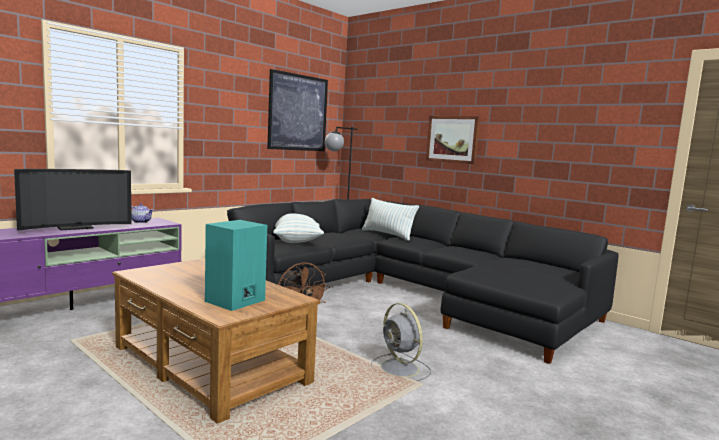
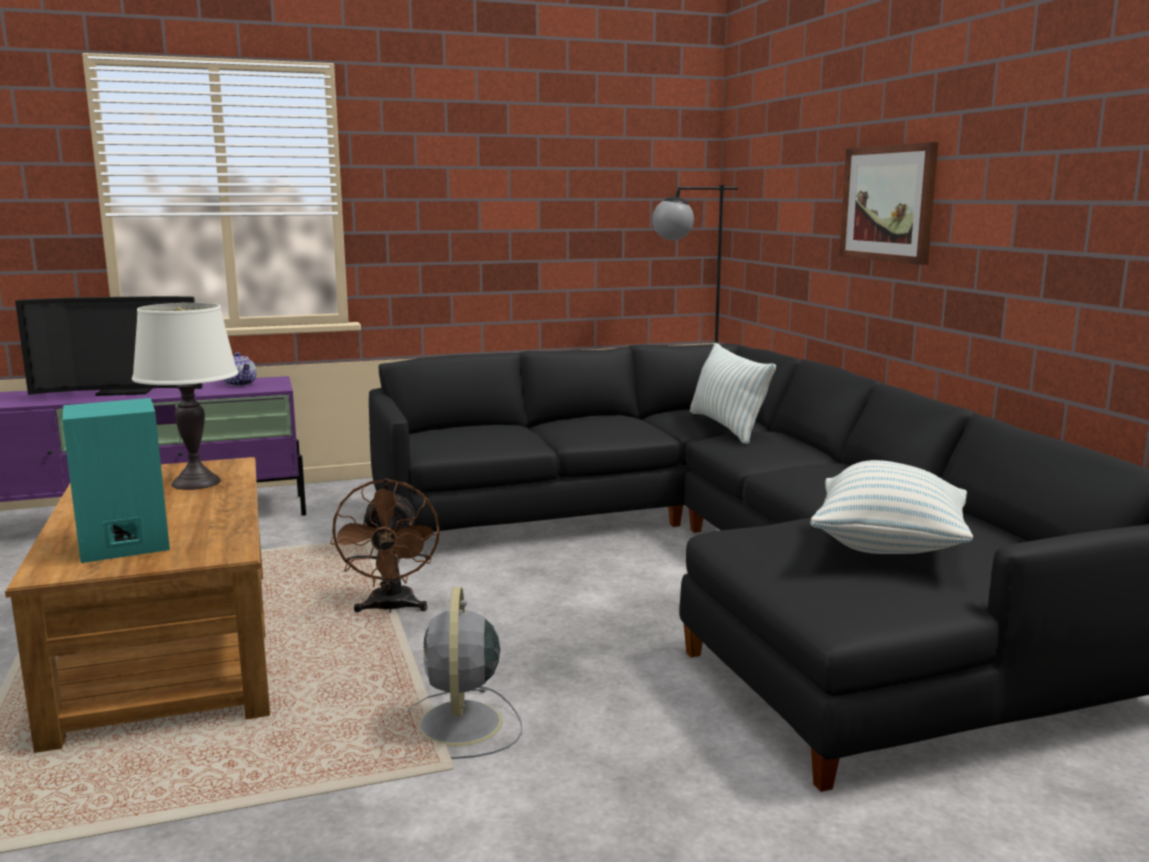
camera: 30 degrees right, 5 degrees up
picture [267,69,328,151] -> none
pillow [273,213,324,243] -> pillow moved to [811,460,973,554]
none -> white table lamp [132,303,238,490]

